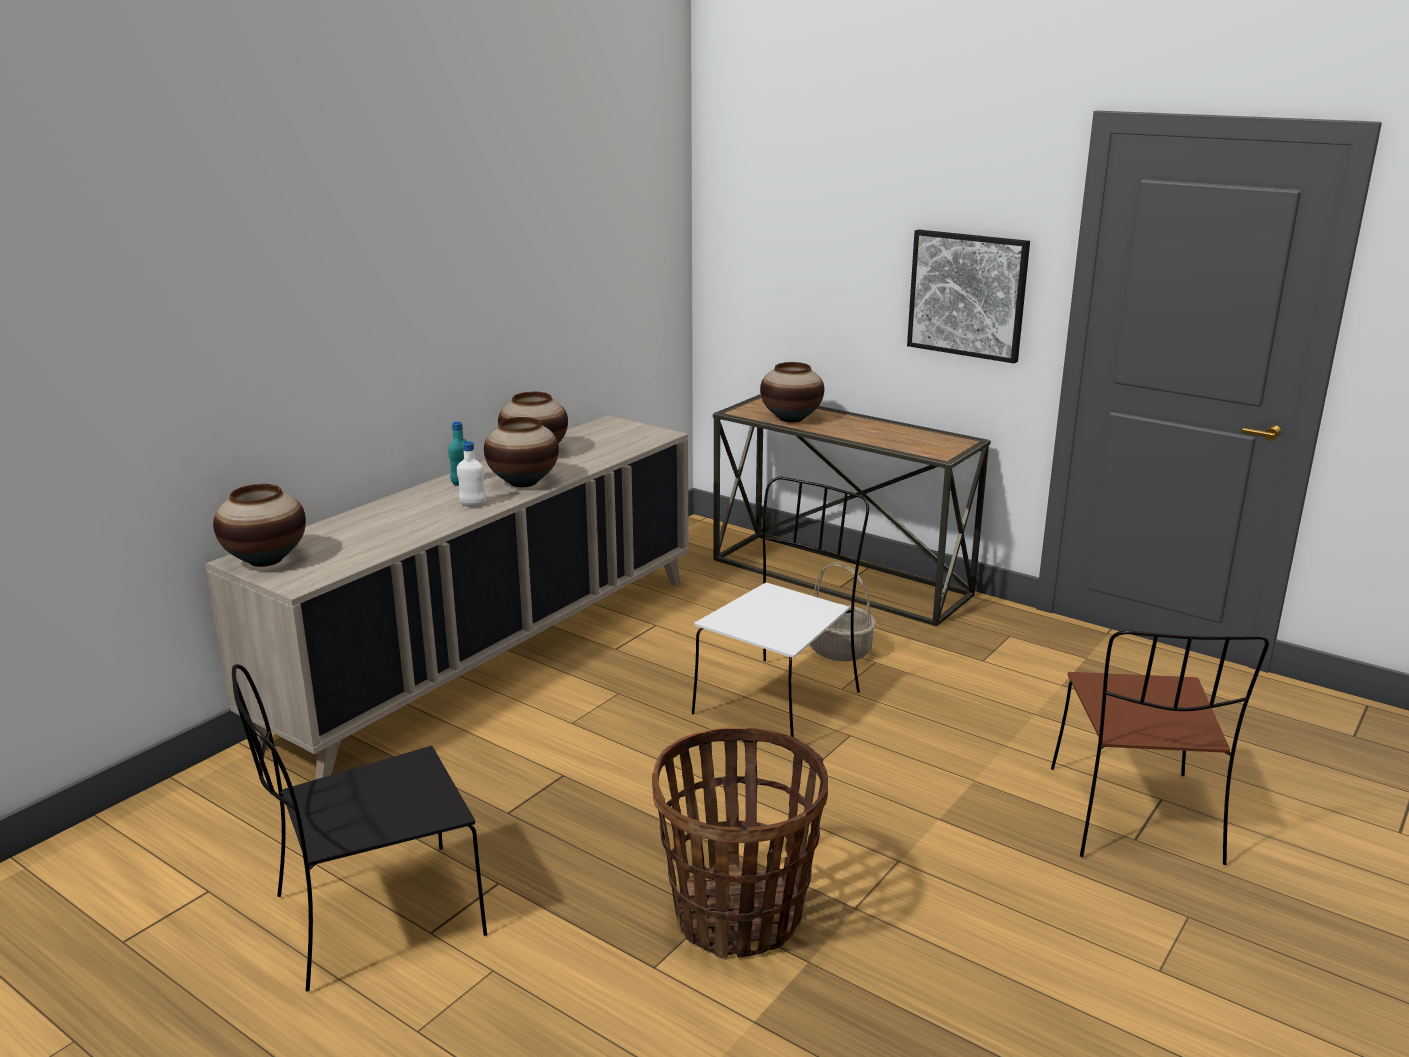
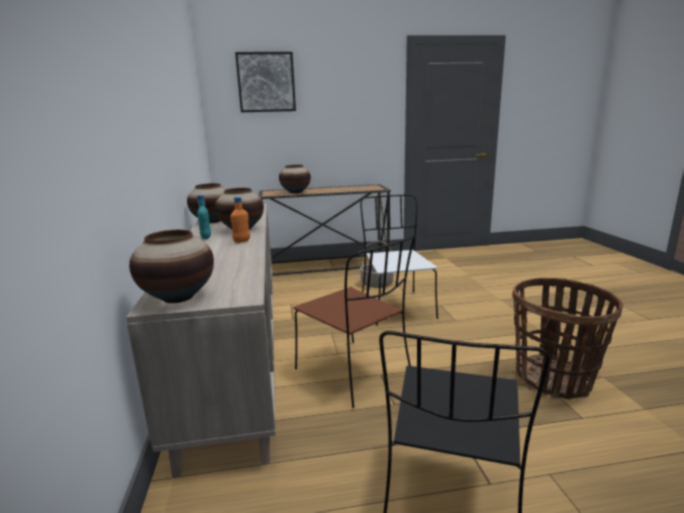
camera: 45 degrees left, 5 degrees down
white bottle [457,441,486,507] -> orange bottle [230,197,250,243]
picture [907,229,1030,363] -> picture moved to [235,52,296,112]
brown chair [1051,630,1269,865] -> brown chair moved to [293,236,415,408]

